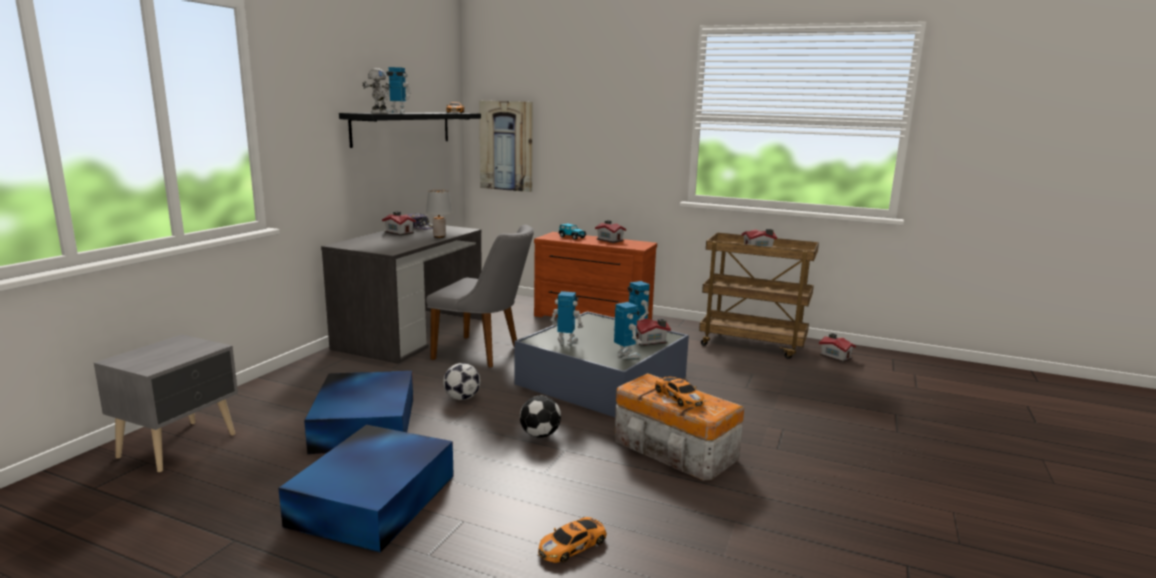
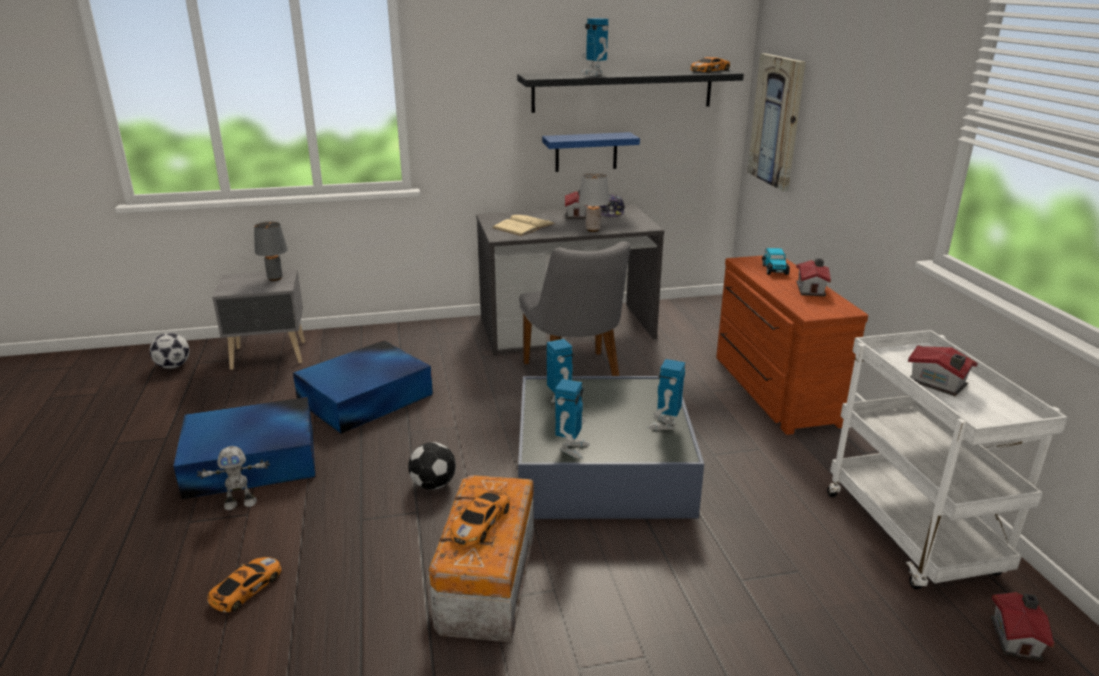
camera: 55 degrees right, 10 degrees up
toy robot [362,68,390,114] -> toy robot moved to [197,446,270,510]
football [443,363,481,400] -> football moved to [150,333,190,369]
toy car [538,517,607,563] -> toy car turned 105 degrees clockwise [208,557,281,612]
toy house [636,318,671,346] -> none
brown cart [699,232,819,359] -> white cart [827,330,1068,590]
none -> grey table lamp [254,222,288,281]
none -> beige book [492,215,555,236]
none -> blue shelf [542,132,640,172]

